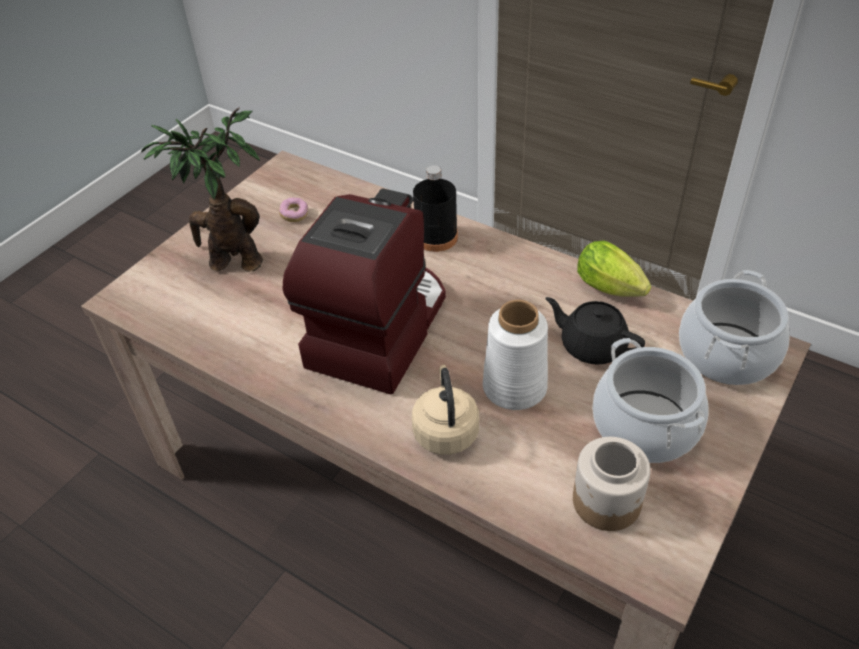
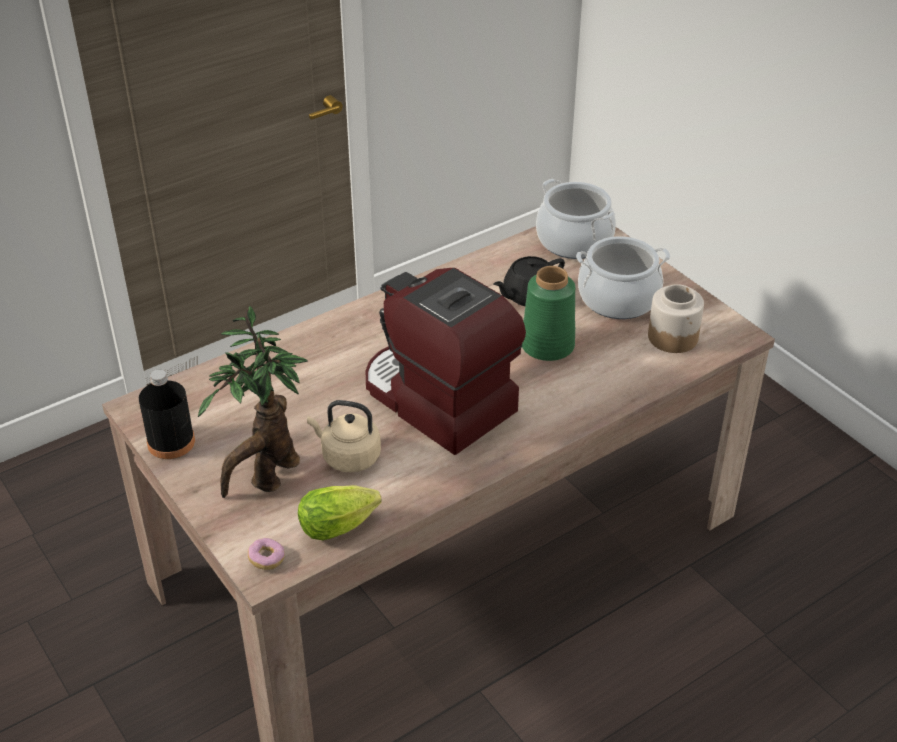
camera: 70 degrees left, 5 degrees down
donut [279,197,308,222] -> donut moved to [248,538,285,570]
beige kettle [412,365,479,455] -> beige kettle moved to [307,400,381,473]
black bottle [413,165,458,252] -> black bottle moved to [139,369,195,459]
white vase [483,300,548,410] -> green vase [522,266,576,361]
lettuce [577,241,652,297] -> lettuce moved to [298,485,382,540]

